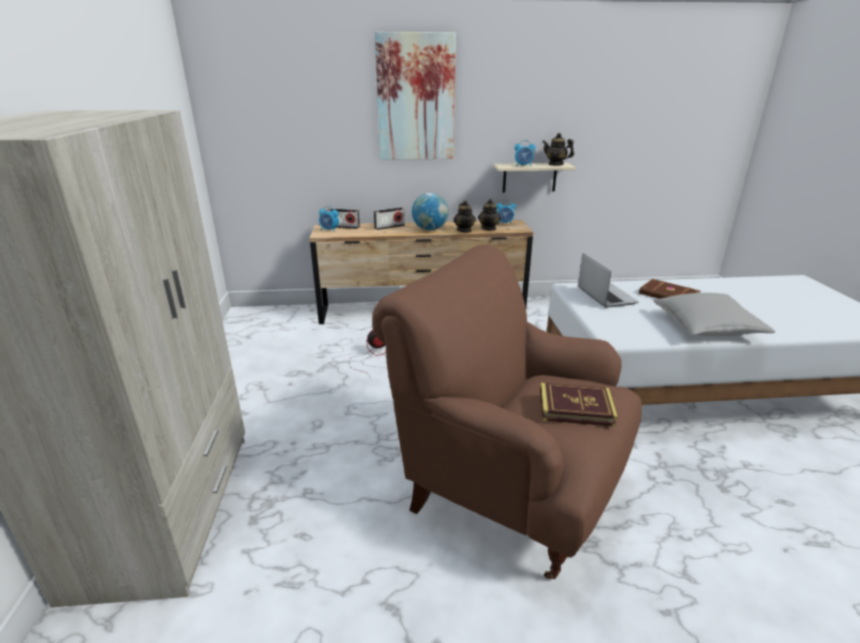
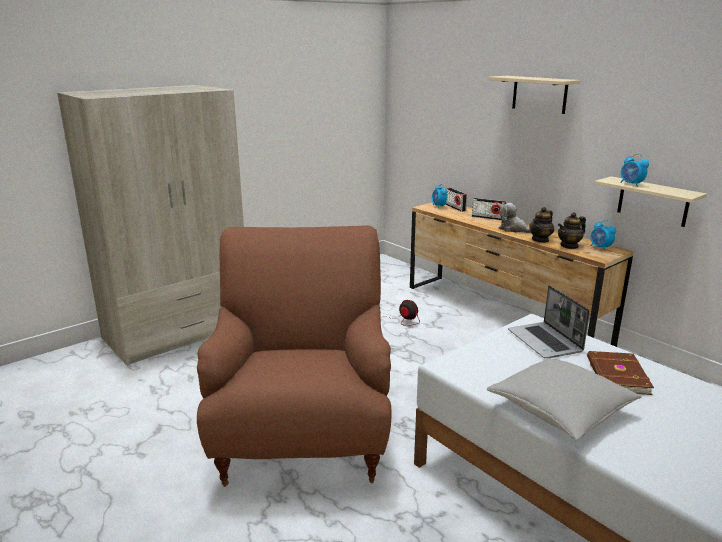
camera: 55 degrees right, 5 degrees down
picture [375,32,456,160] -> beige shelf [489,76,580,114]
globe [412,193,449,230] -> plush toy [498,203,531,233]
book [540,383,618,427] -> none
teapot [543,133,574,166] -> none
laptop [578,254,638,308] -> laptop turned 120 degrees clockwise [508,285,590,358]

